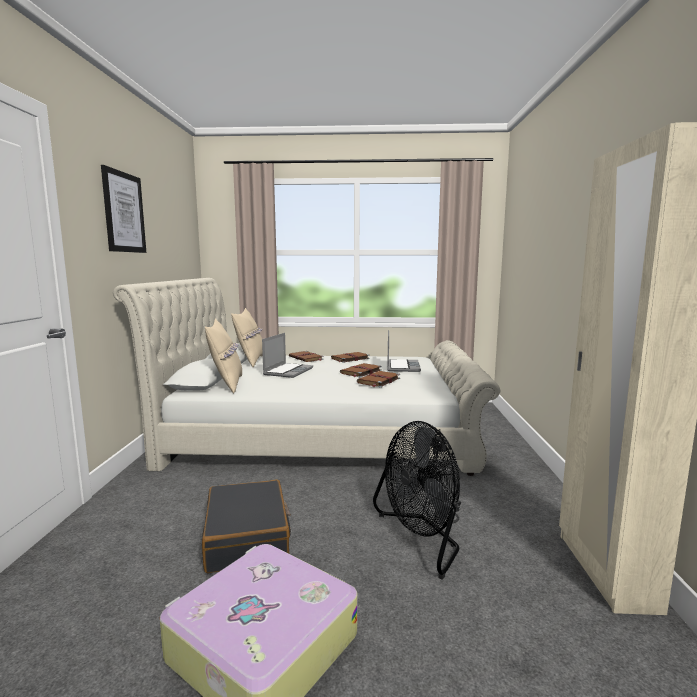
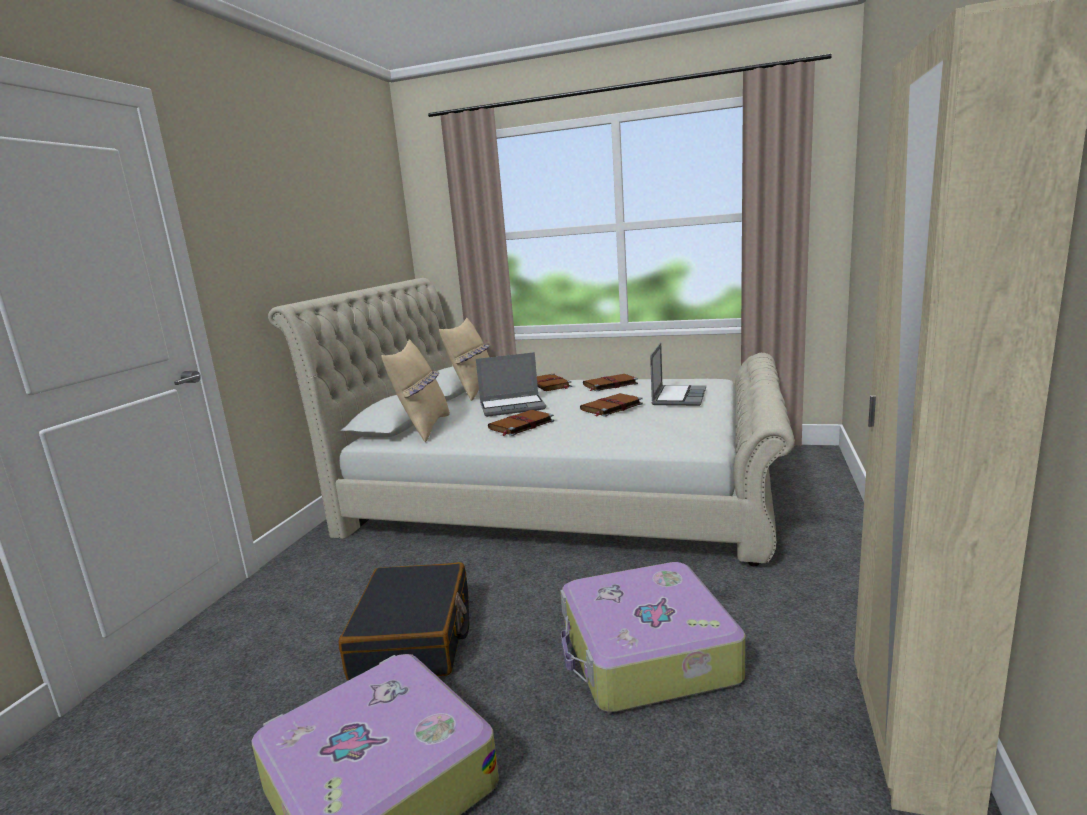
camera: 15 degrees right, 5 degrees up
picture [101,165,146,253] -> none
laptop [262,333,313,378] -> laptop turned 45 degrees clockwise [476,352,546,417]
brown book [357,371,400,387] -> brown book moved to [488,410,554,436]
black fan [373,421,461,580] -> suitcase [560,562,746,712]

